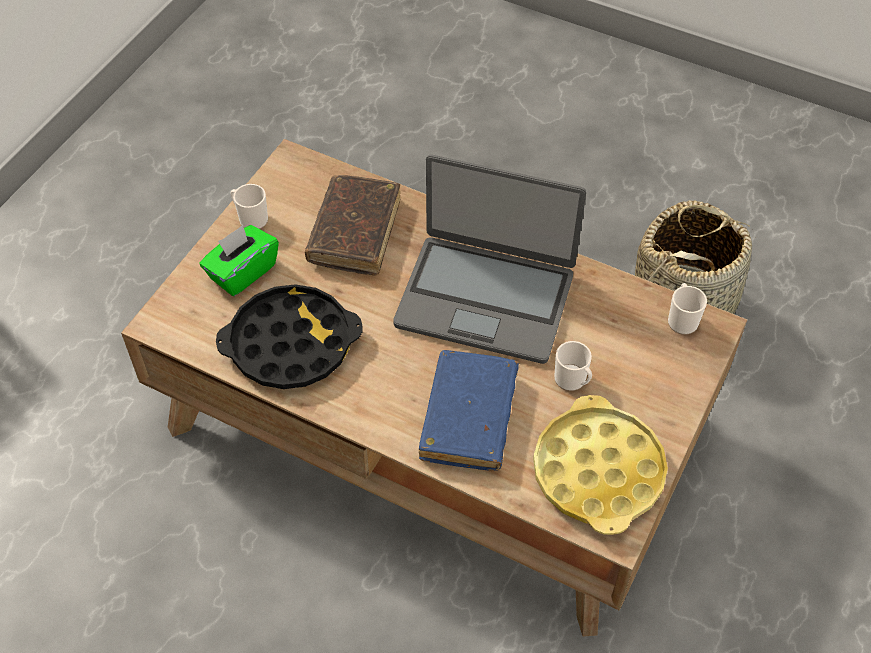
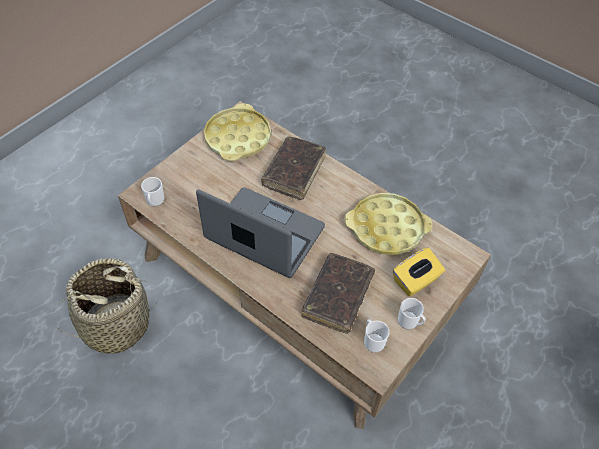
camera: 170 degrees left, 0 degrees up
green tissue box [200,225,279,296] -> yellow tissue box [393,247,445,296]
black tray [216,284,363,389] -> yellow tray [344,193,432,255]
blue book [419,350,519,471] -> brown book [261,136,326,200]
mug [554,341,592,391] -> mug moved to [364,319,390,353]

